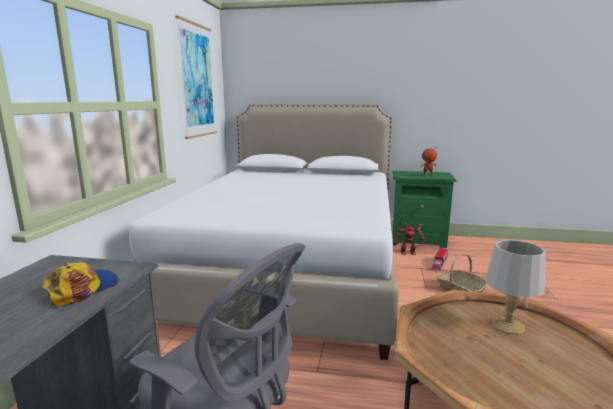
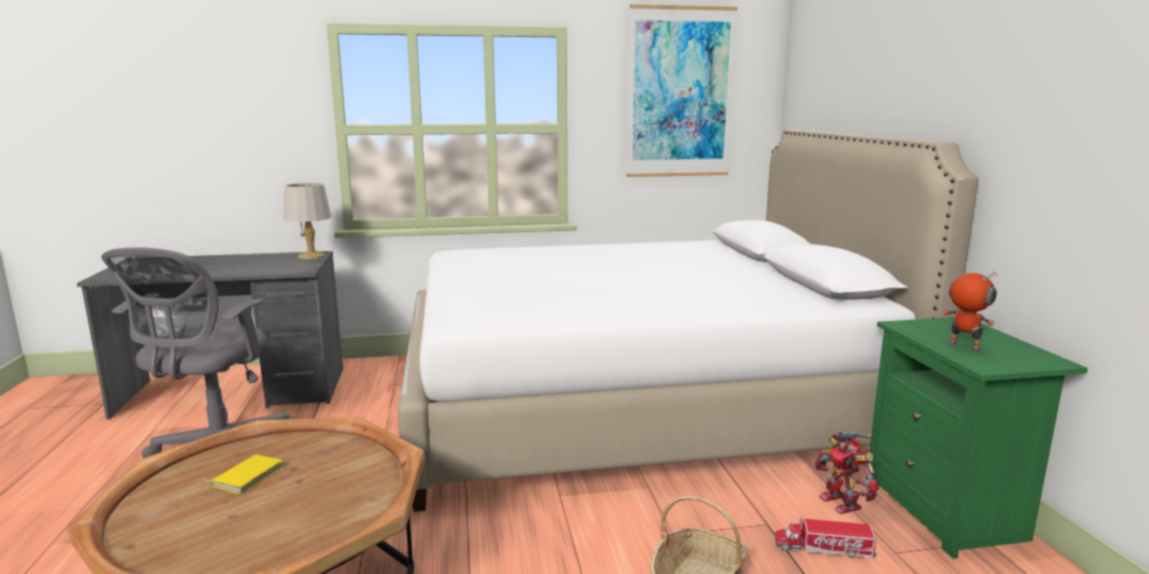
camera: 70 degrees right, 0 degrees up
cap [42,262,119,306] -> none
grey table lamp [485,240,545,335] -> grey table lamp moved to [284,183,332,259]
none -> yellow book [201,455,284,494]

